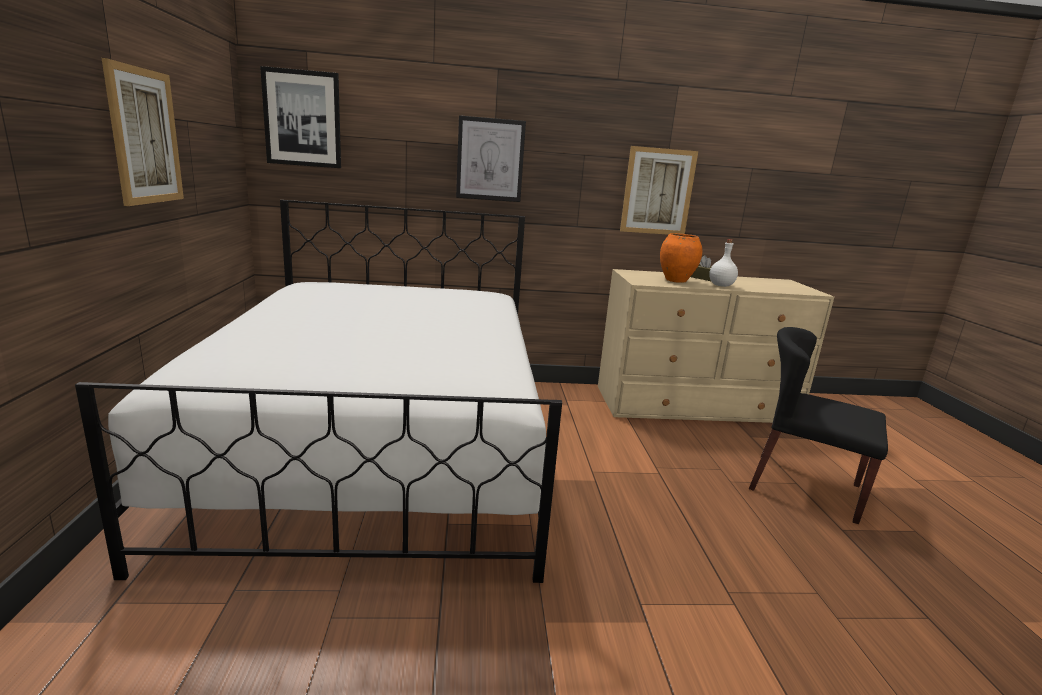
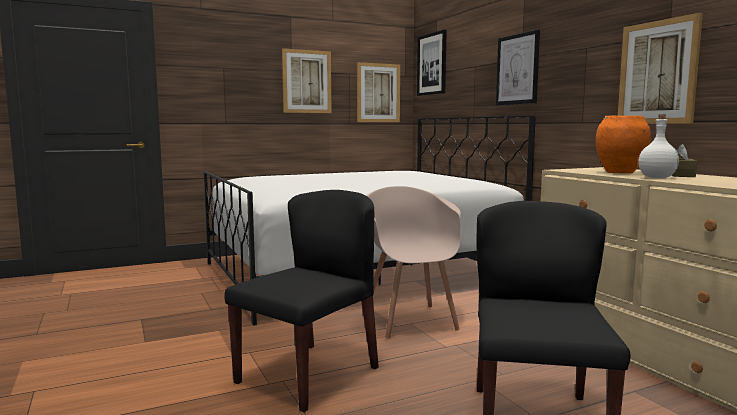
camera: 70 degrees right, 10 degrees down
none -> black chair [224,190,379,412]
none -> picture [357,62,400,122]
none -> beige chair [366,186,461,339]

